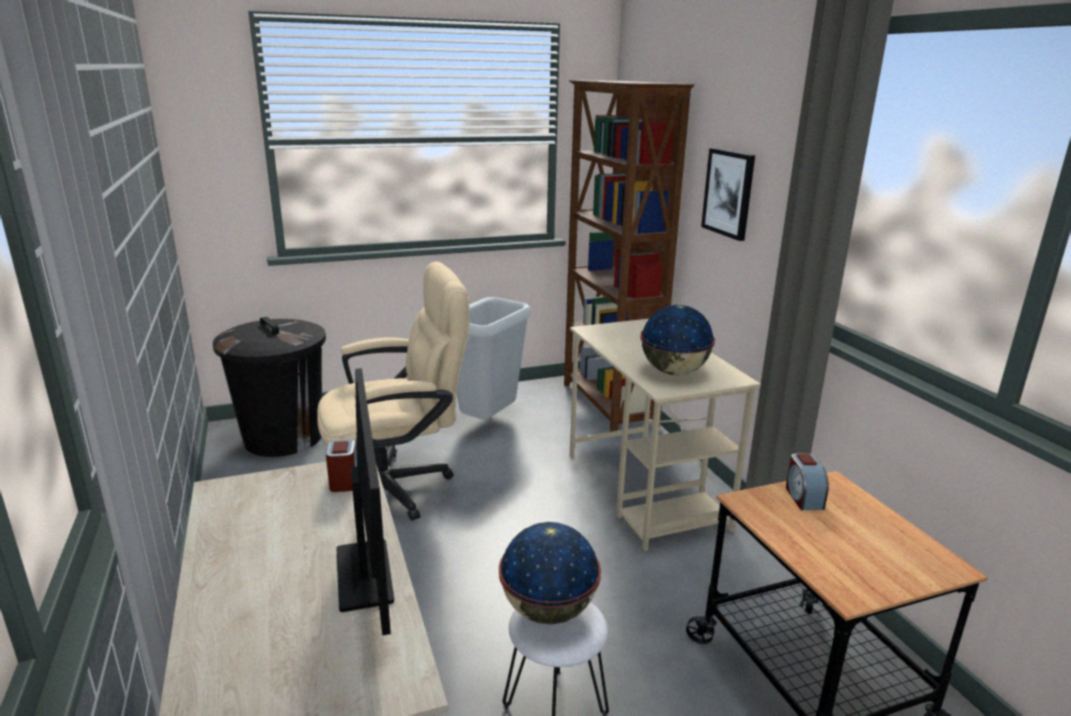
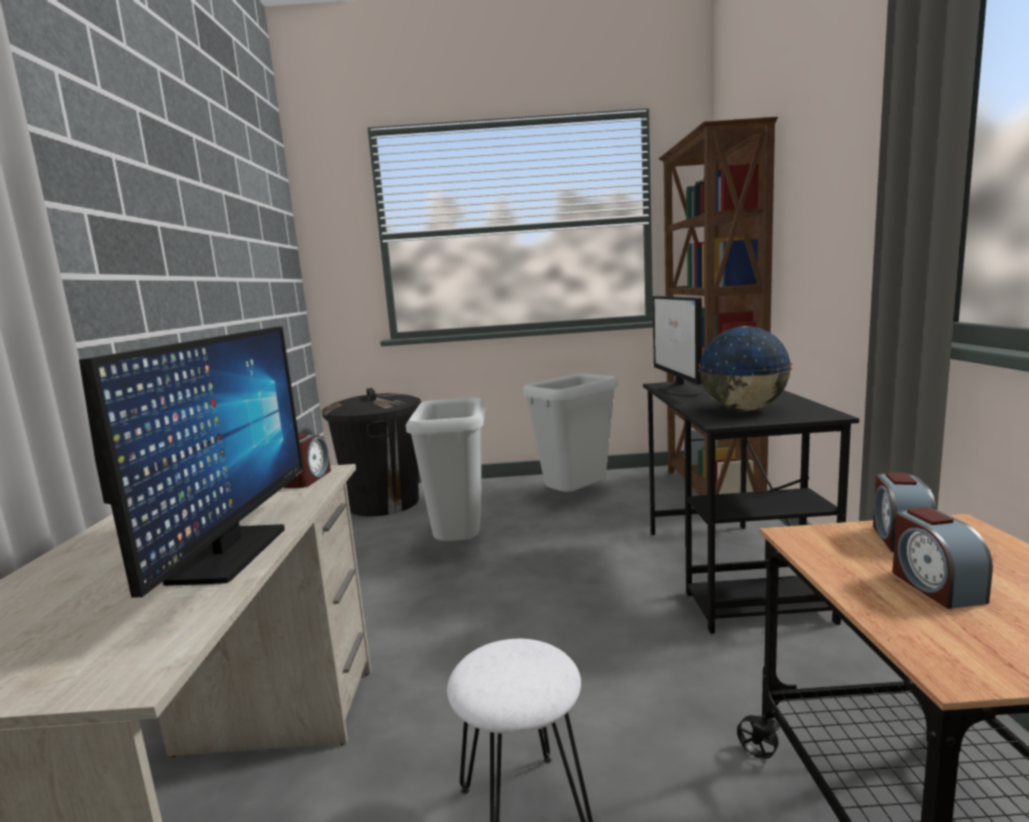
camera: 20 degrees right, 10 degrees down
beige office chair [317,261,469,521] -> grey trash can [406,398,485,541]
globe [499,522,601,625] -> none
beige desk [570,319,761,551] -> black desk [643,381,859,634]
picture [701,148,755,241] -> none
none -> monitor [653,296,703,396]
none -> alarm clock [893,507,993,609]

